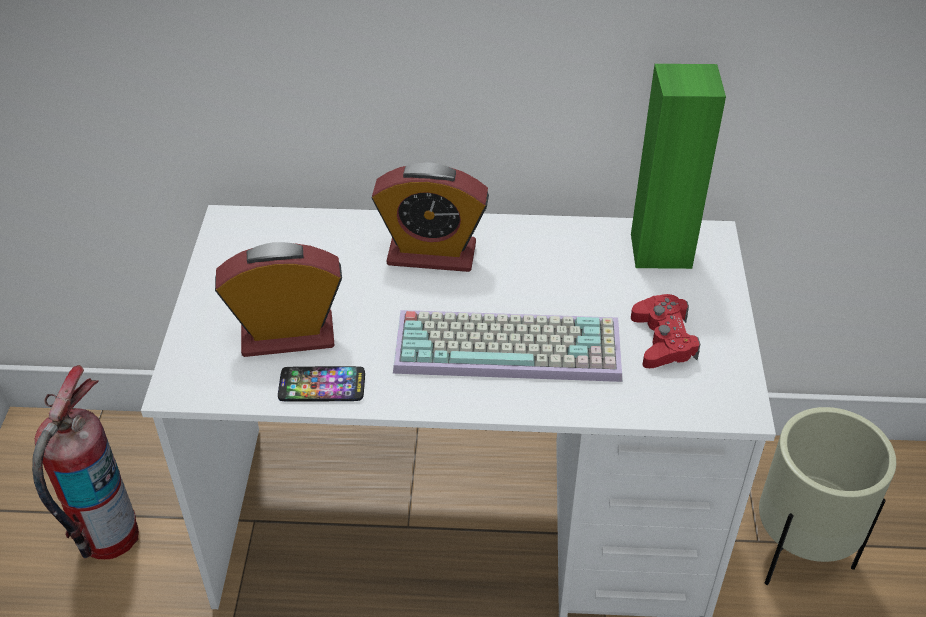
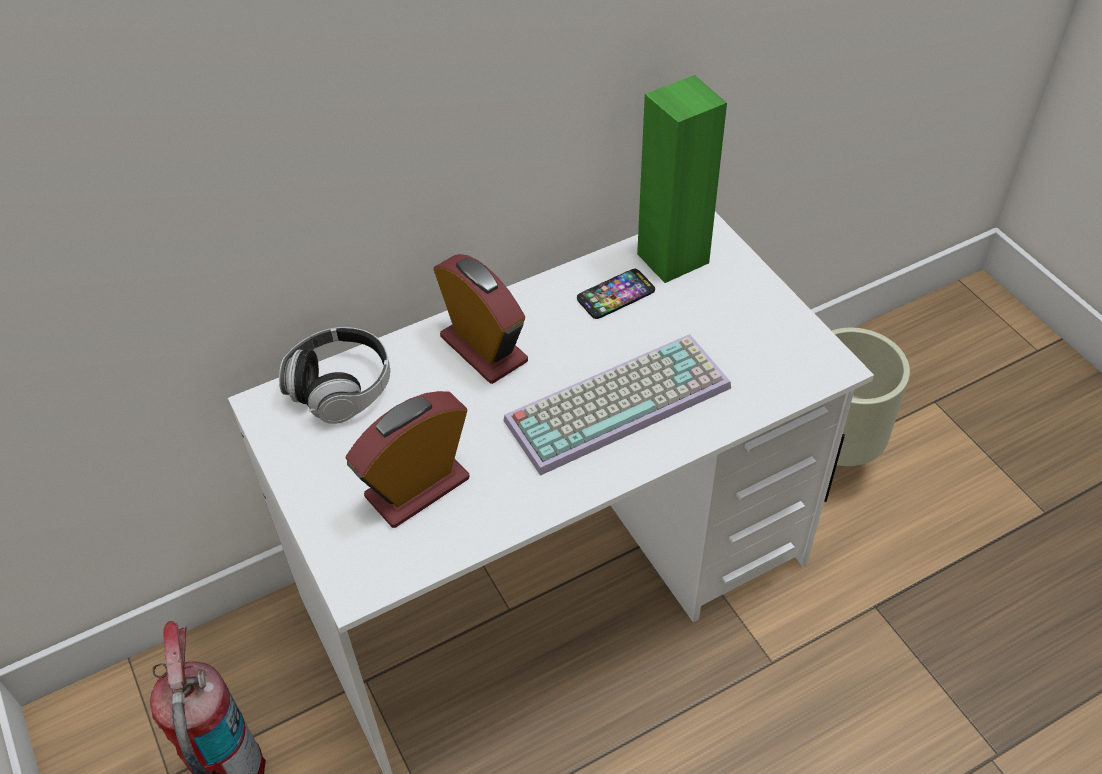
camera: 30 degrees left, 5 degrees up
phone [278,366,365,401] -> phone moved to [577,269,655,319]
alarm clock [372,162,489,272] -> alarm clock turned 105 degrees counterclockwise [433,254,528,384]
red game controller [631,294,700,368] -> none
none -> headphones [279,327,390,424]

